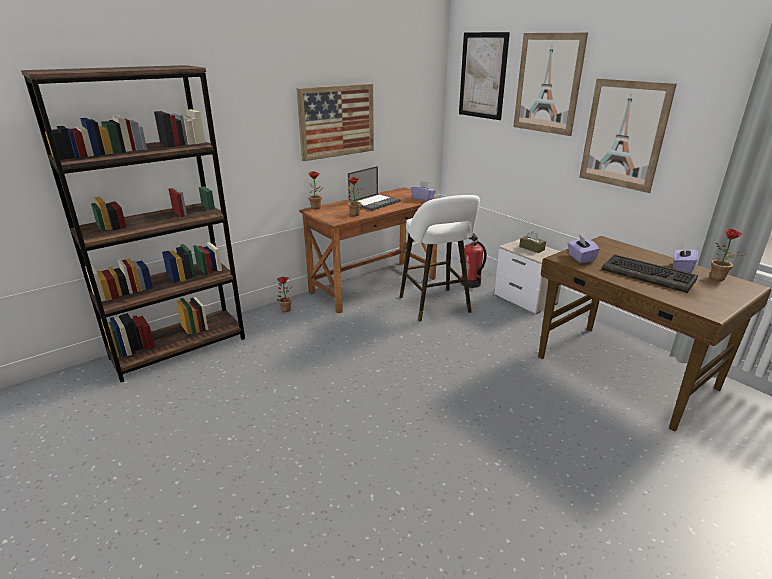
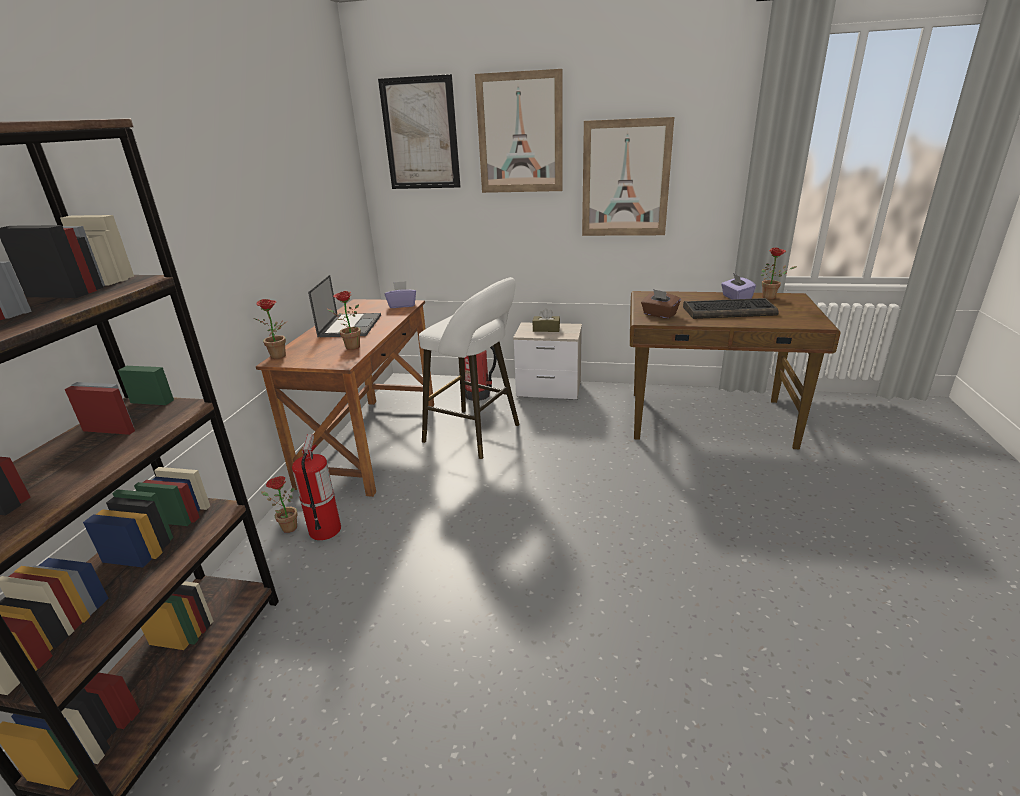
camera: 40 degrees left, 0 degrees up
picture [296,83,374,161] -> none
purple tissue box [567,235,600,263] -> brown tissue box [641,289,681,319]
none -> fire extinguisher [292,434,341,540]

